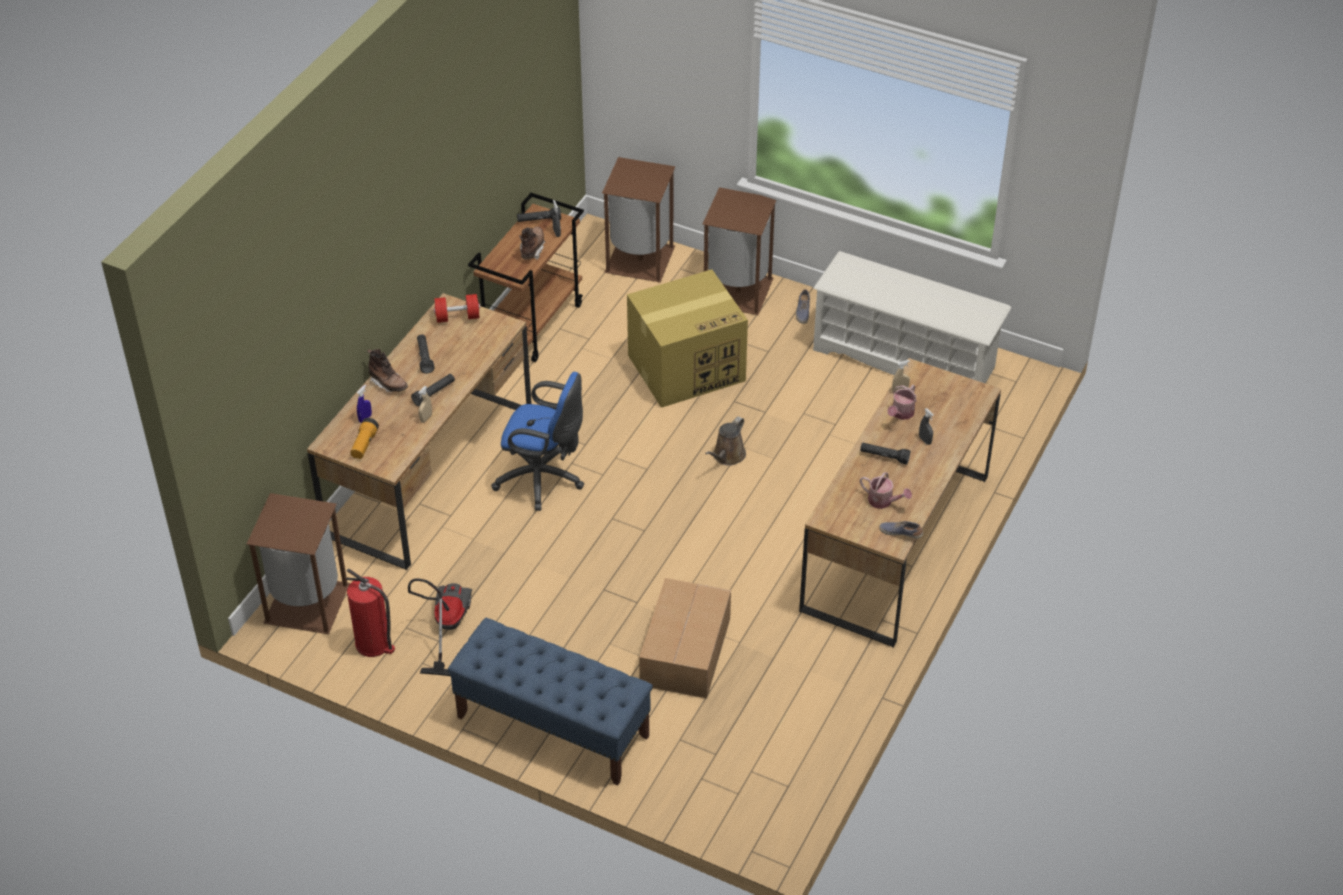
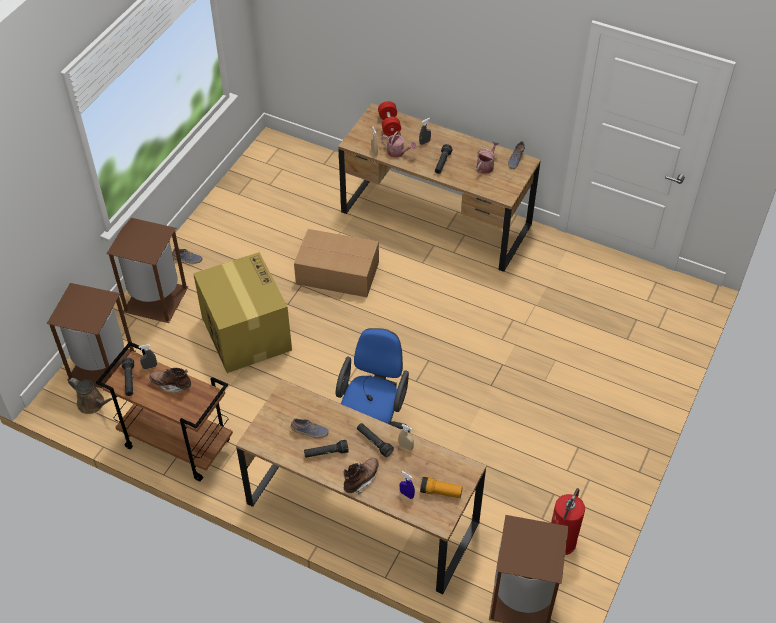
camera: 90 degrees left, 5 degrees up
vacuum cleaner [408,578,472,676] -> none
red dumbbell [434,294,480,323] -> red dumbbell moved to [378,101,401,136]
blue bench [448,618,653,785] -> none
cardboard box [639,578,731,698] -> cardboard box moved to [294,229,379,297]
brown watering can [705,417,746,466] -> brown watering can moved to [68,378,113,414]
white shoe rack [813,251,1012,384] -> none
none -> shoe [291,419,329,438]

